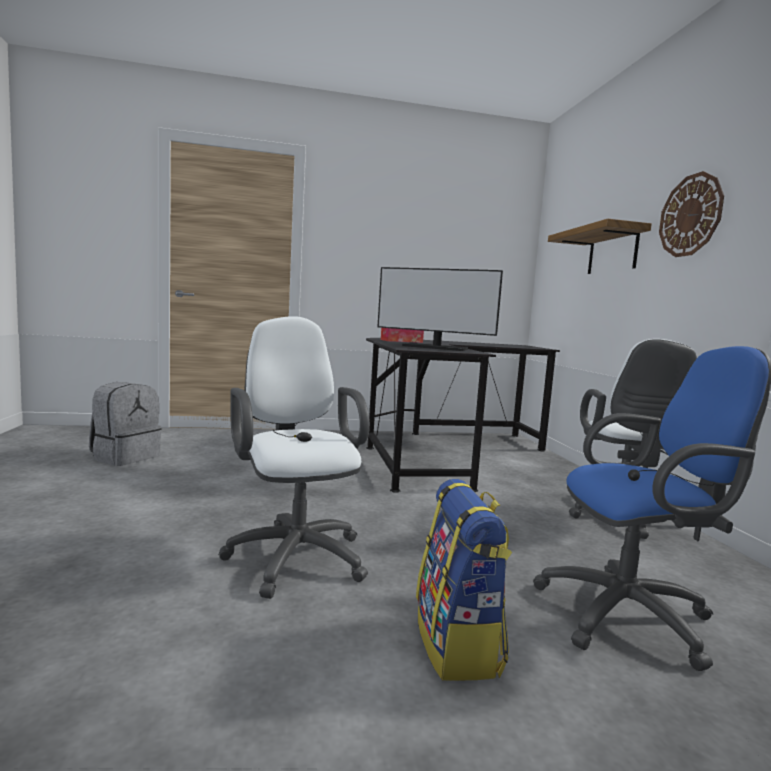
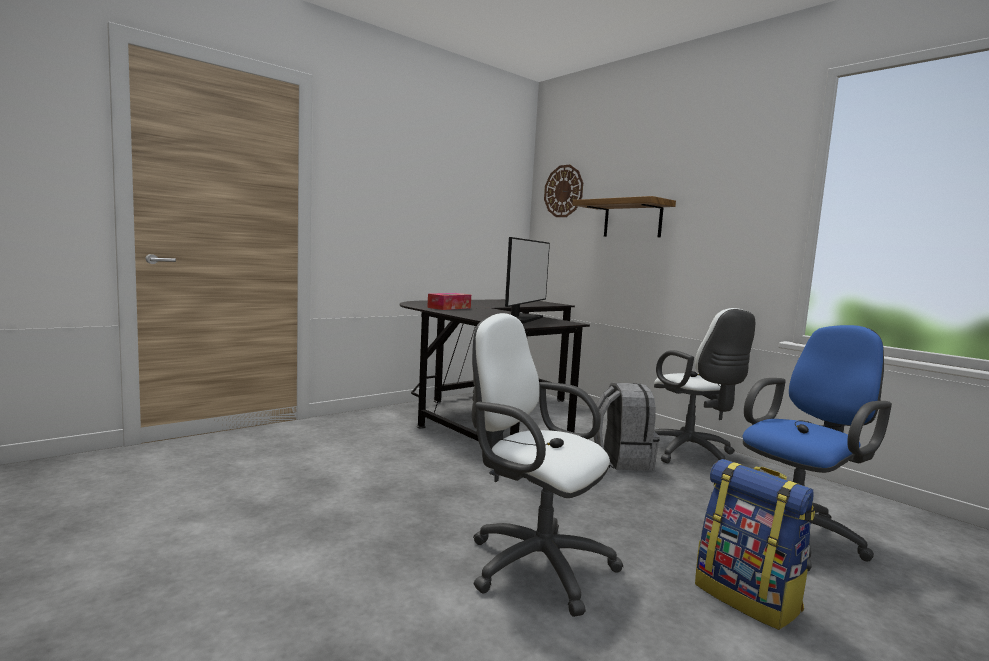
camera: 30 degrees left, 0 degrees up
grey backpack [89,382,162,466] -> grey backpack moved to [592,383,660,471]
monitor [377,267,503,351] -> monitor turned 60 degrees counterclockwise [505,237,550,323]
wall clock [659,171,724,257] -> wall clock moved to [544,165,583,217]

